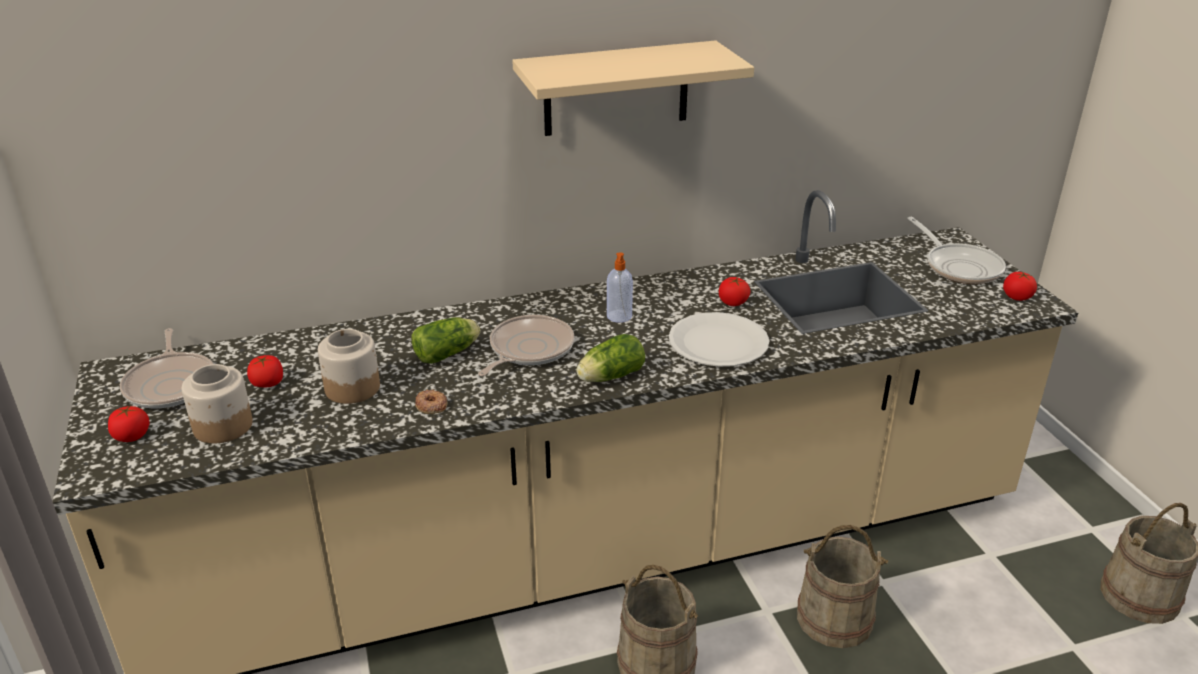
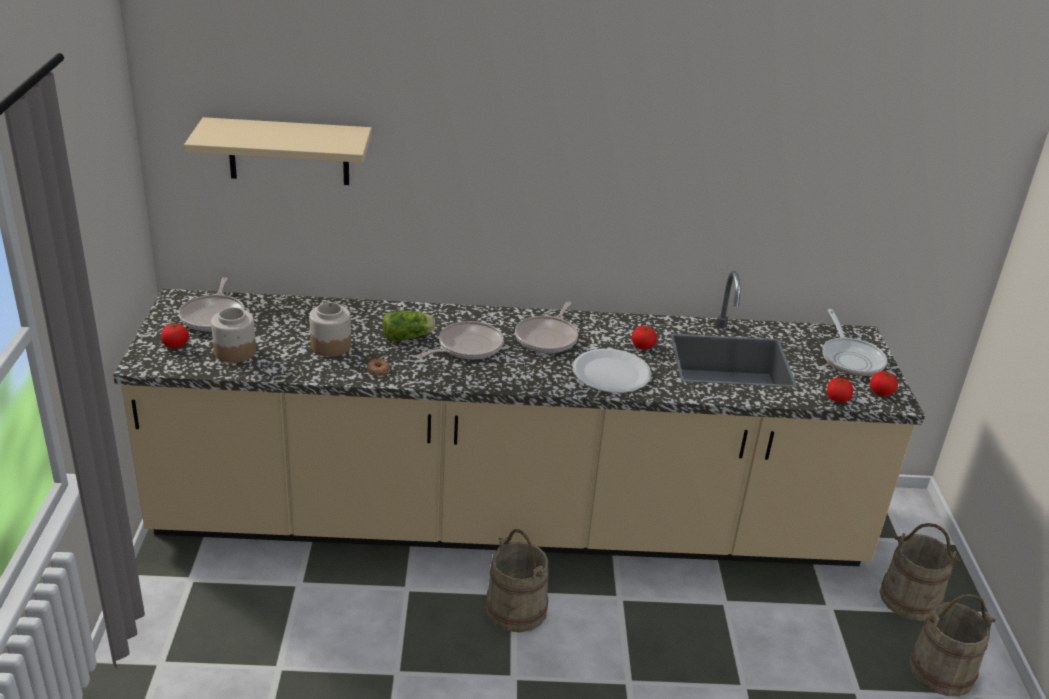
camera: 15 degrees right, 0 degrees up
tomato [247,355,283,387] -> tomato moved to [827,378,853,402]
beige shelf [512,40,754,136] -> beige shelf moved to [184,117,372,185]
lettuce [576,334,645,382] -> none
soap dispenser [607,252,633,323] -> frying pan [515,302,578,353]
beige bucket [797,525,888,648] -> beige bucket moved to [880,523,961,621]

